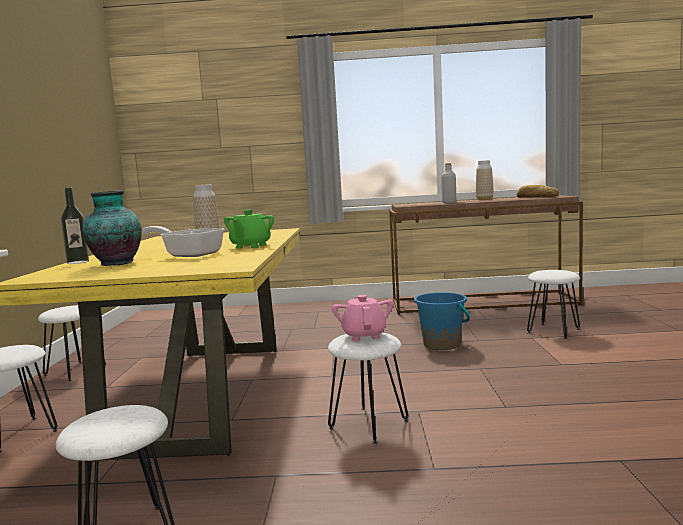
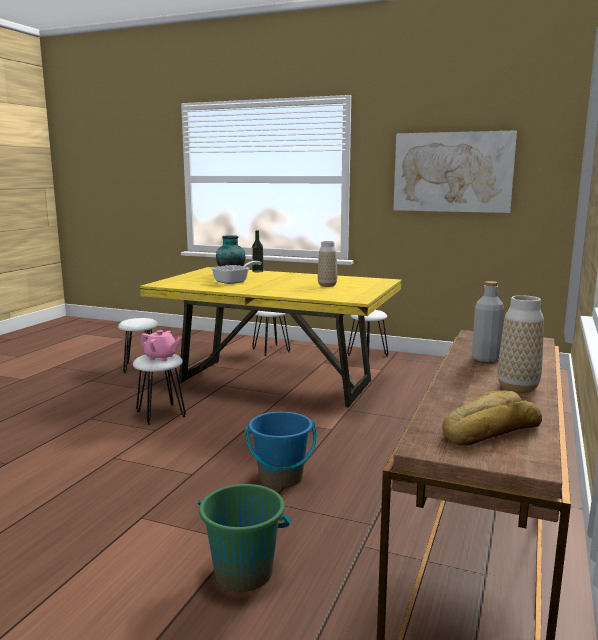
camera: 110 degrees right, 5 degrees up
green teapot [224,209,274,248] -> none
white stool [527,270,580,339] -> green bucket [198,484,290,592]
none -> picture [393,130,517,213]

